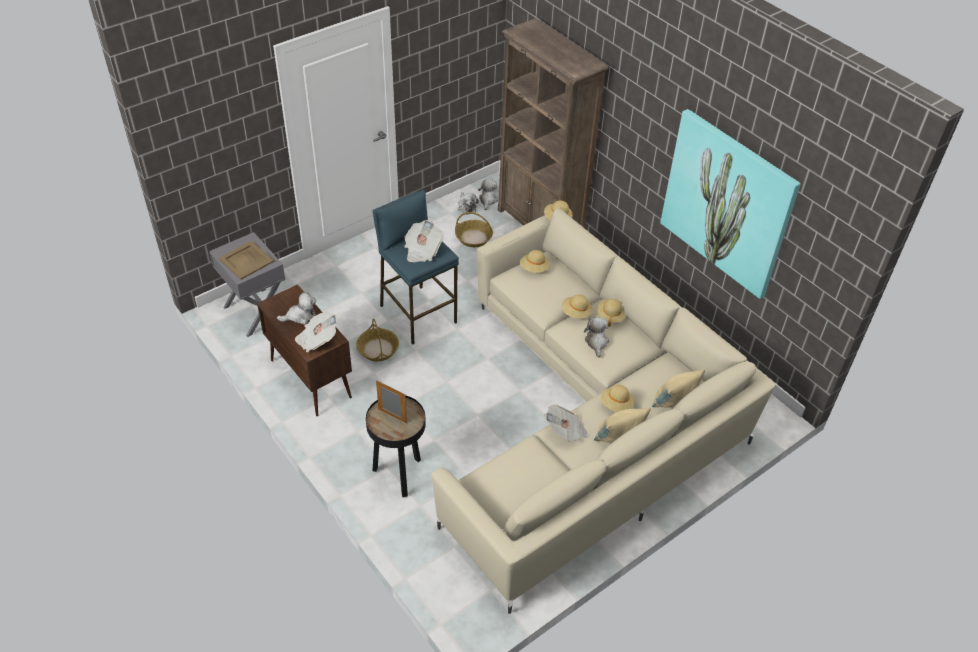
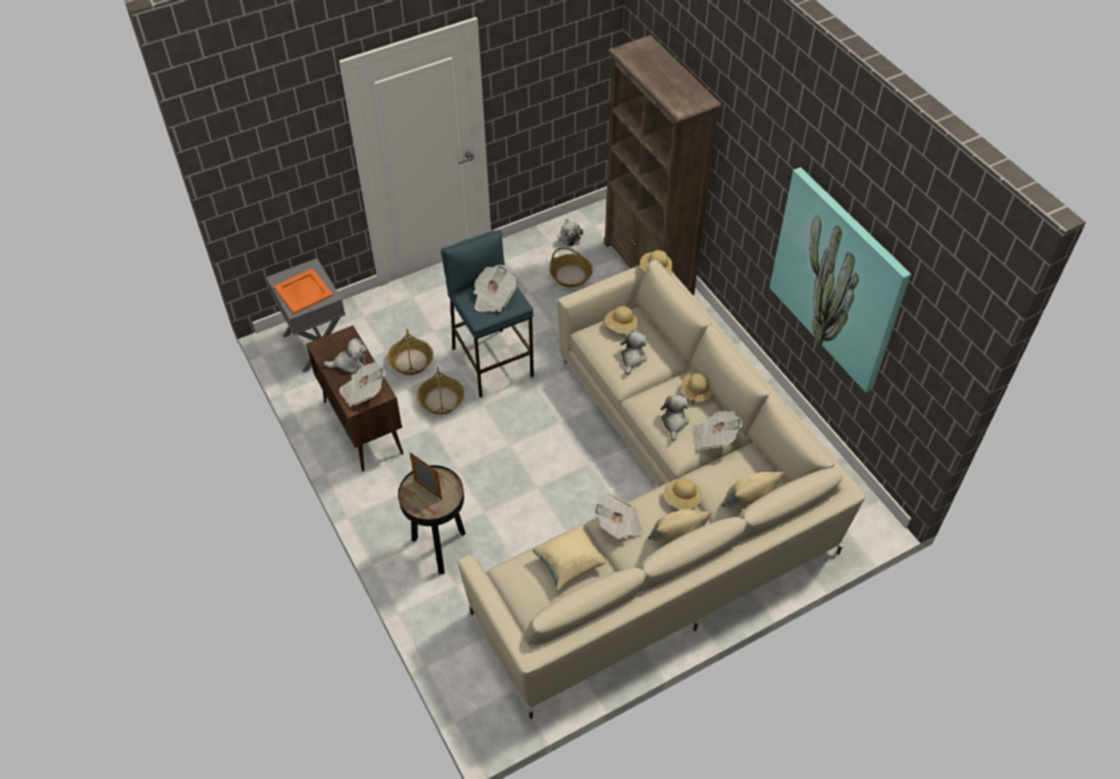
camera: 10 degrees right, 5 degrees up
beige tray [218,241,274,280] -> orange tray [274,268,333,314]
plush toy [478,179,498,210] -> plush toy moved to [620,332,647,375]
beige hat [562,294,592,318] -> none
none -> basket [387,328,433,375]
none -> beige pillow [533,526,608,590]
none -> newspaper [691,411,743,449]

